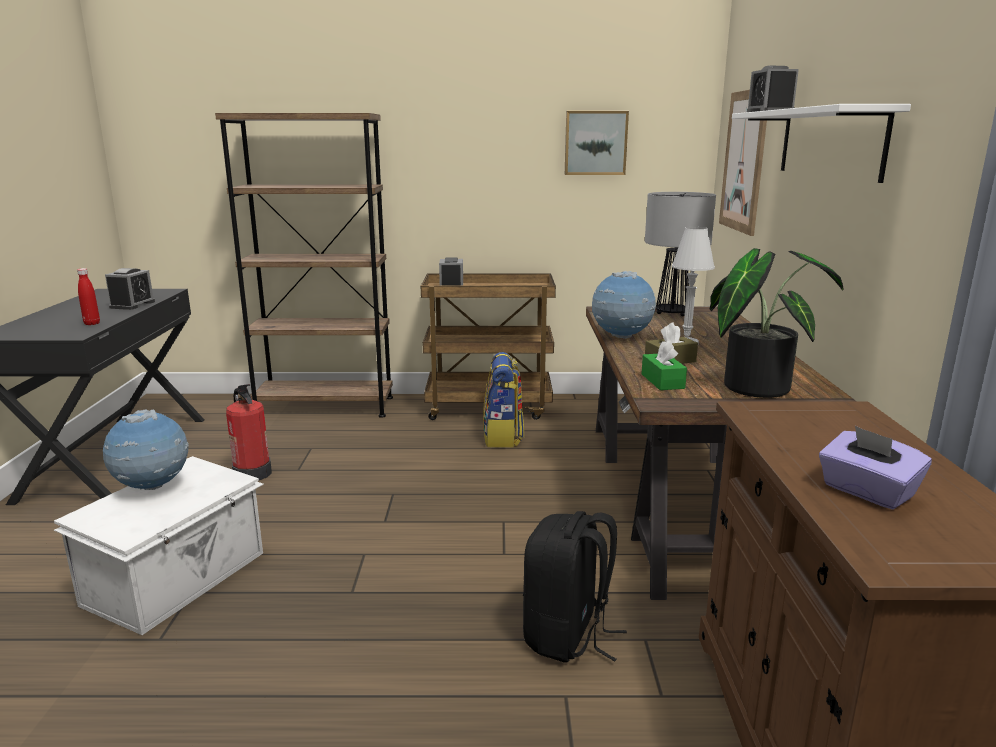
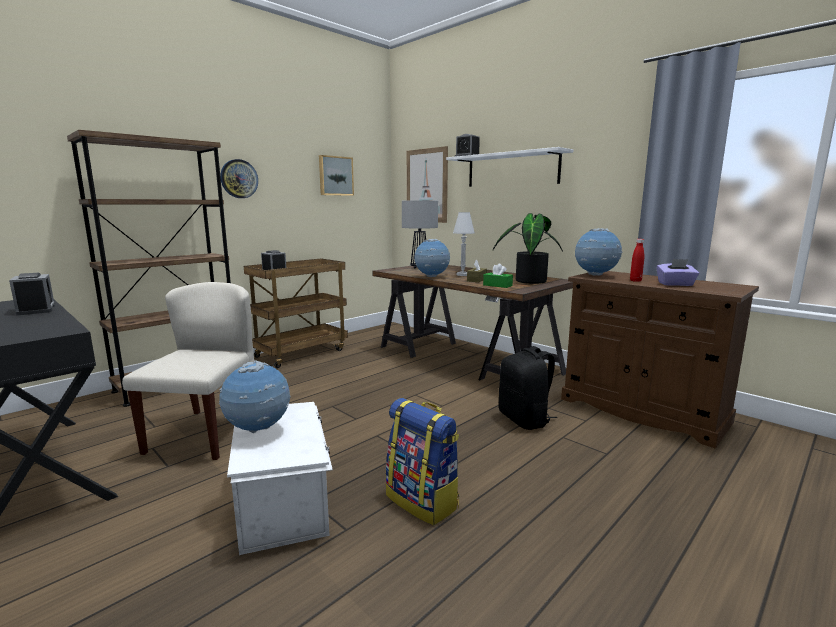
camera: 45 degrees left, 5 degrees down
red bottle [77,268,100,325] -> red bottle moved to [630,239,644,282]
fire extinguisher [226,384,272,480] -> beige chair [122,282,255,460]
backpack [483,352,524,448] -> backpack moved to [386,398,459,526]
none -> wall clock [220,159,258,198]
none -> globe [575,228,623,276]

